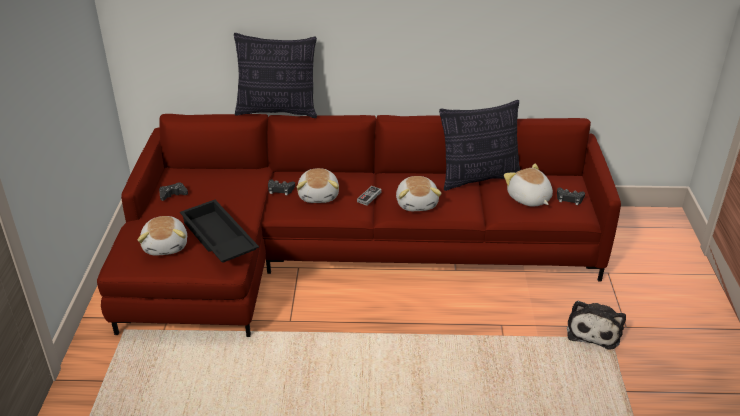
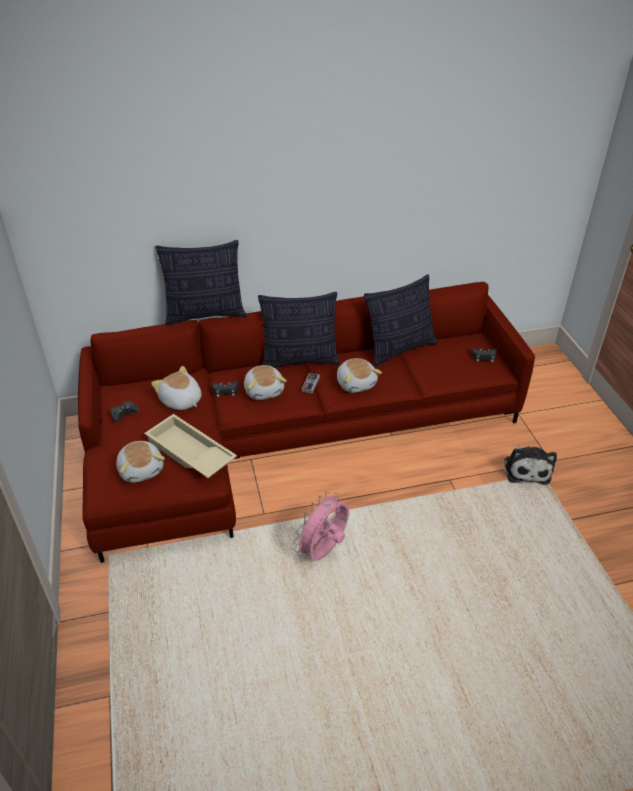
camera: 15 degrees left, 5 degrees up
black tray [180,200,259,263] -> beige tray [144,414,237,478]
plush toy [504,163,553,207] -> plush toy moved to [151,366,202,410]
none -> pillow [258,292,340,368]
none -> pink fan [294,492,349,561]

